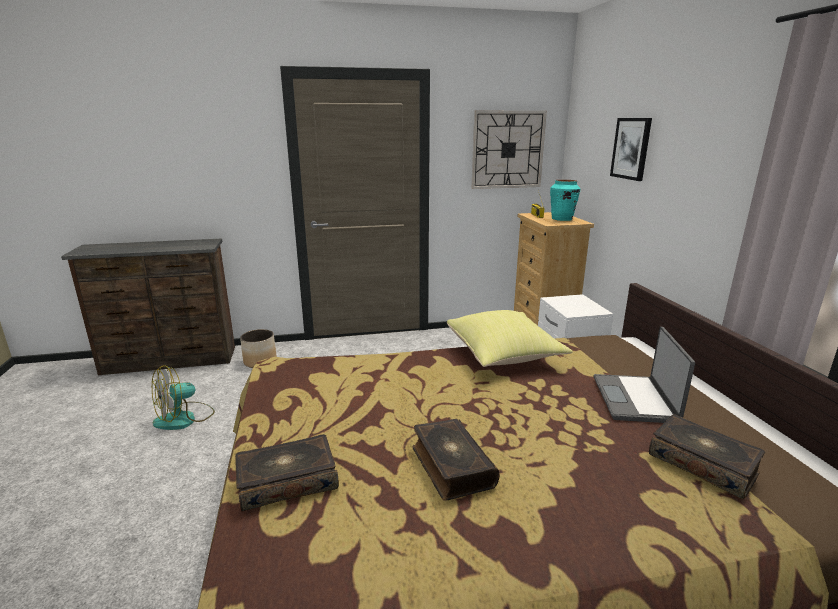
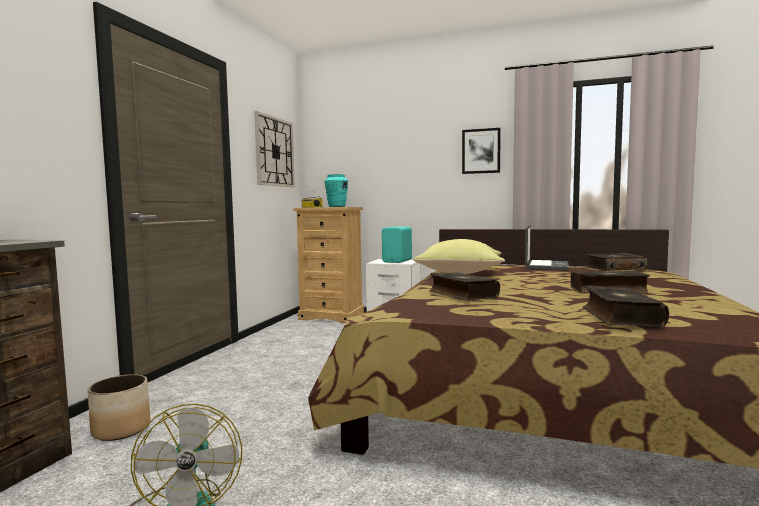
camera: 60 degrees left, 15 degrees down
laptop [594,327,695,423] -> laptop turned 105 degrees counterclockwise [525,225,569,271]
picture [610,118,652,181] -> picture moved to [462,128,501,174]
none -> turquoise speaker [382,226,412,263]
none -> book [429,272,500,301]

